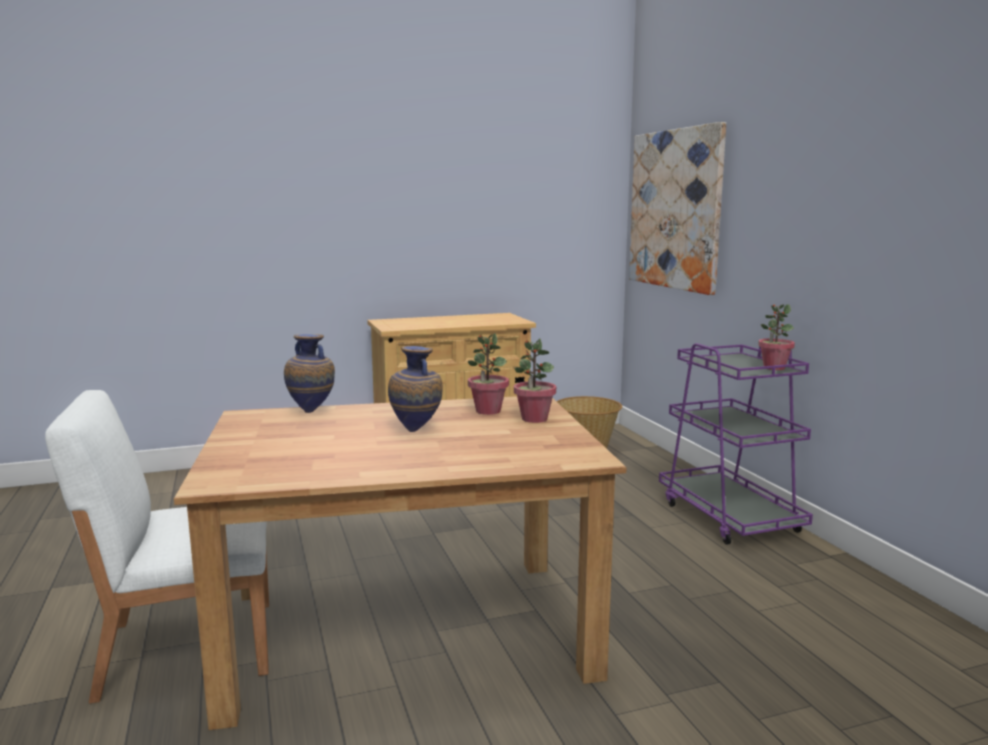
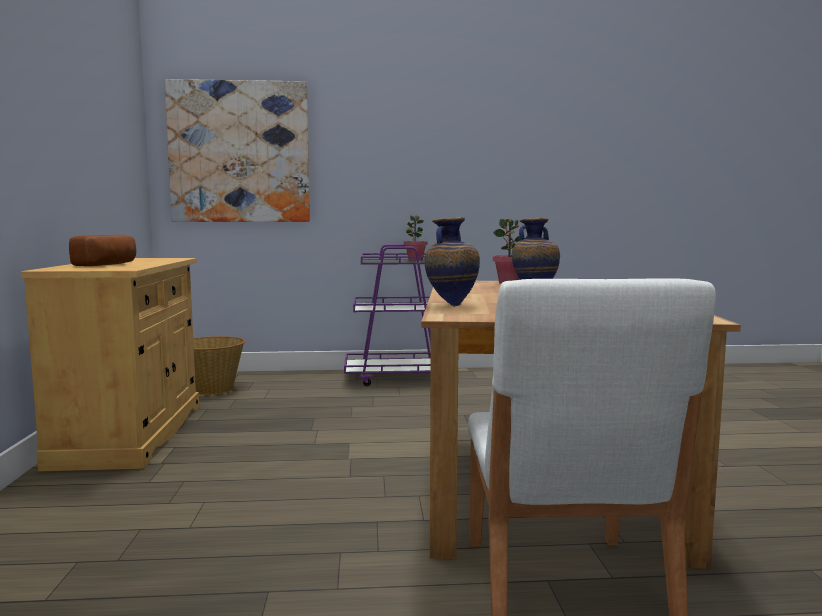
camera: 75 degrees left, 5 degrees down
potted plant [468,333,509,415] -> none
none -> bread [69,235,136,266]

